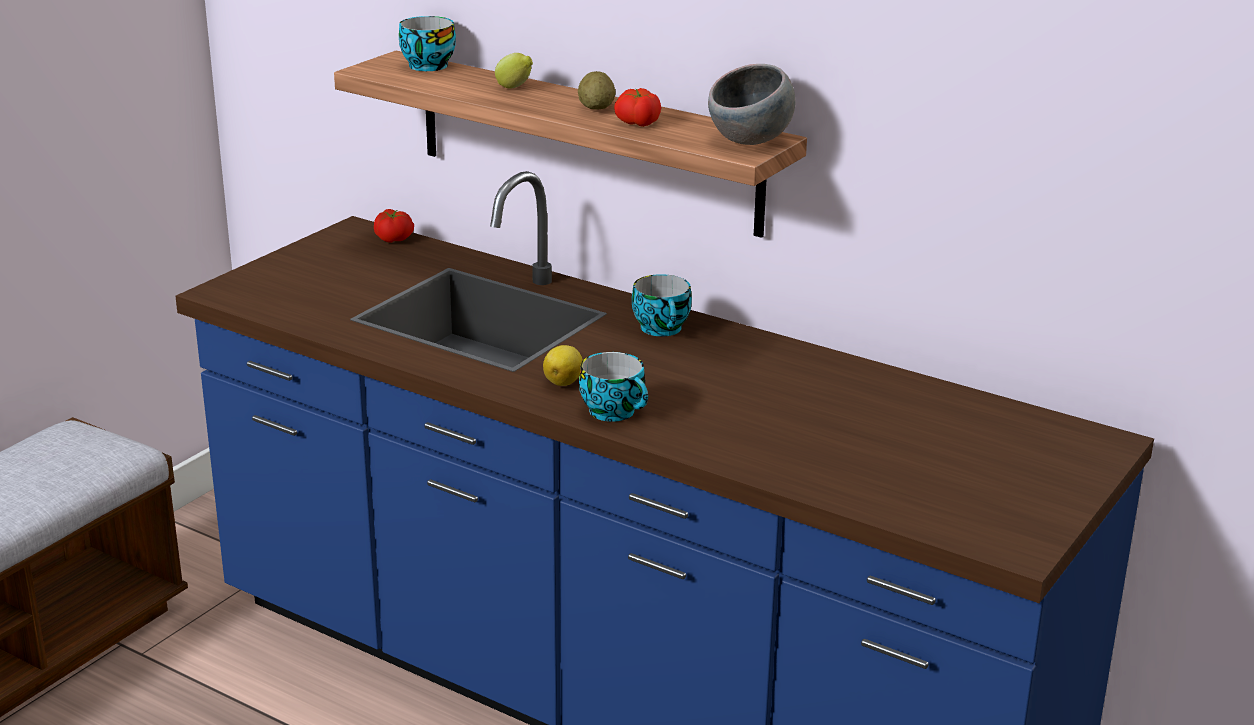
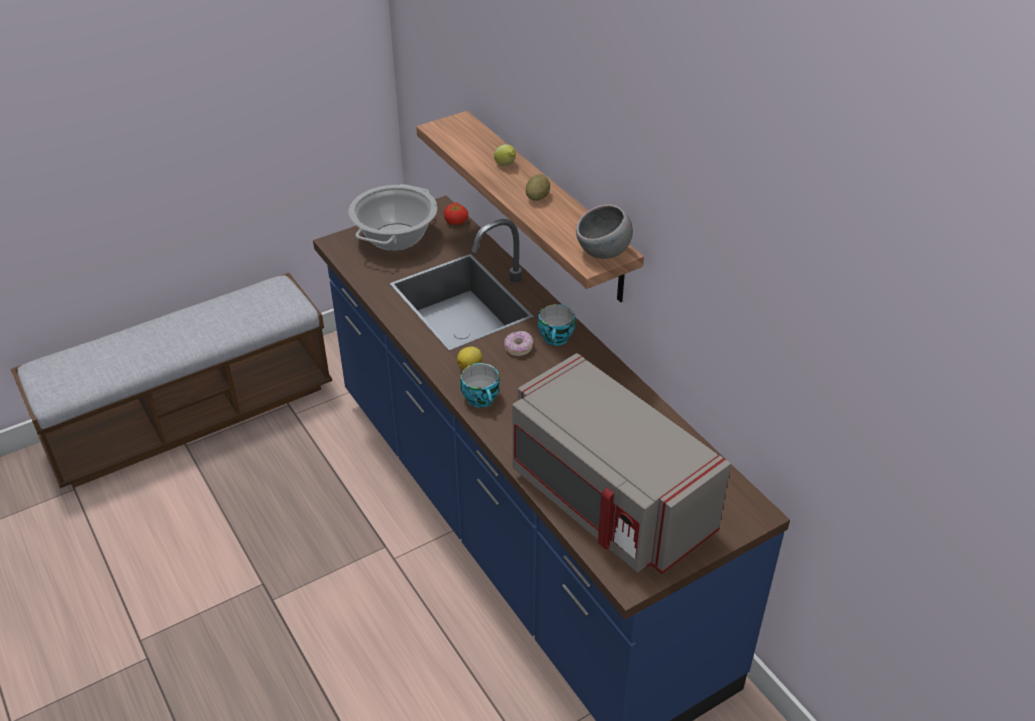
camera: 25 degrees right, 15 degrees up
cup [399,16,456,71] -> none
tomato [614,88,661,127] -> none
none -> cooking pot [349,184,438,251]
none -> donut [504,331,533,356]
none -> grey microwave [512,353,731,574]

